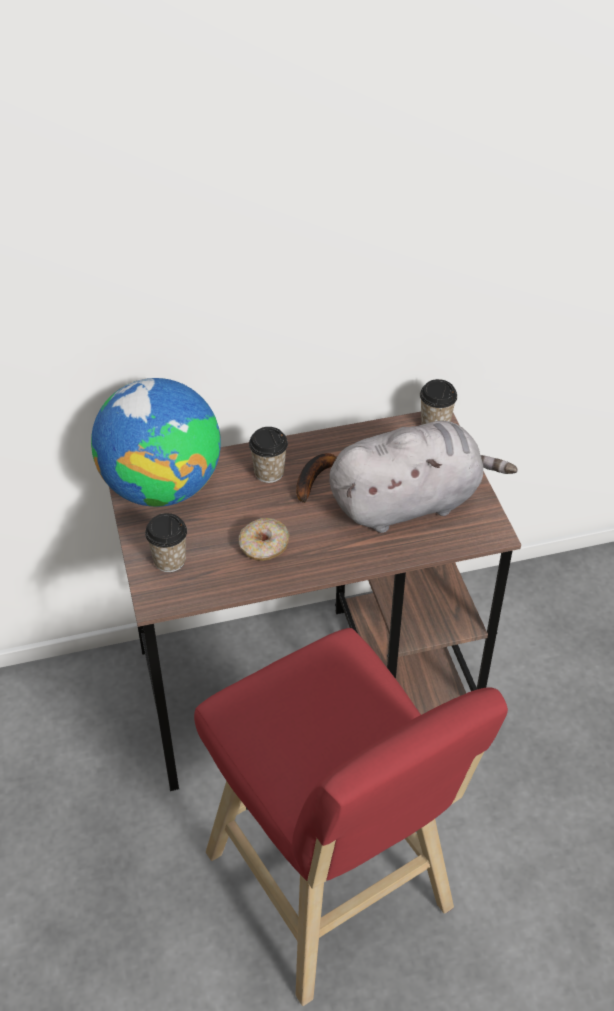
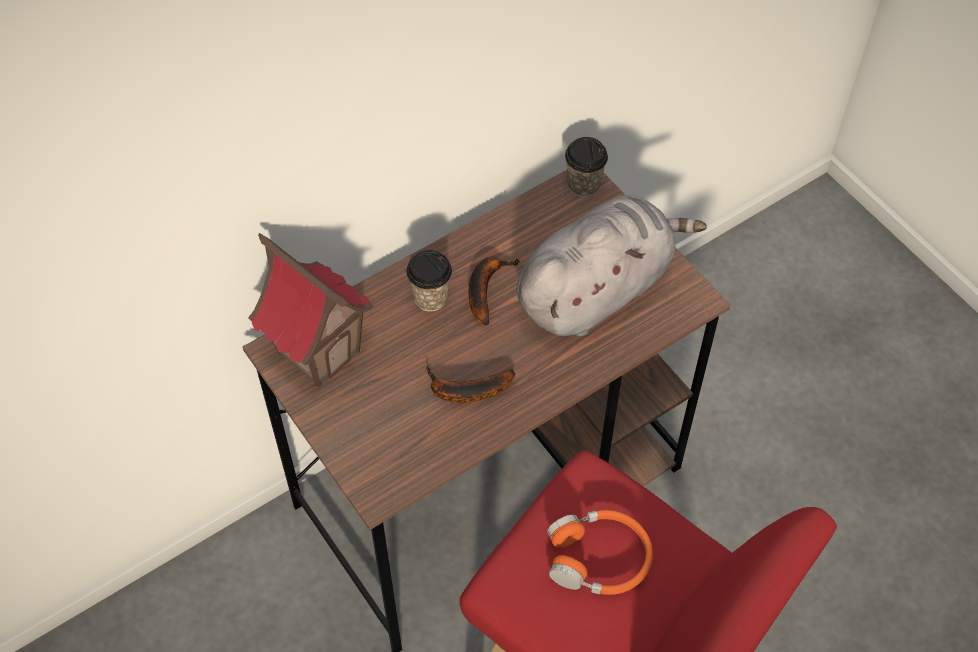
camera: 20 degrees left, 10 degrees up
globe [91,378,221,507] -> toy house [248,233,374,387]
cup [145,513,187,572] -> none
donut [239,518,290,561] -> banana [426,365,515,403]
none -> orange headphones [547,510,653,595]

